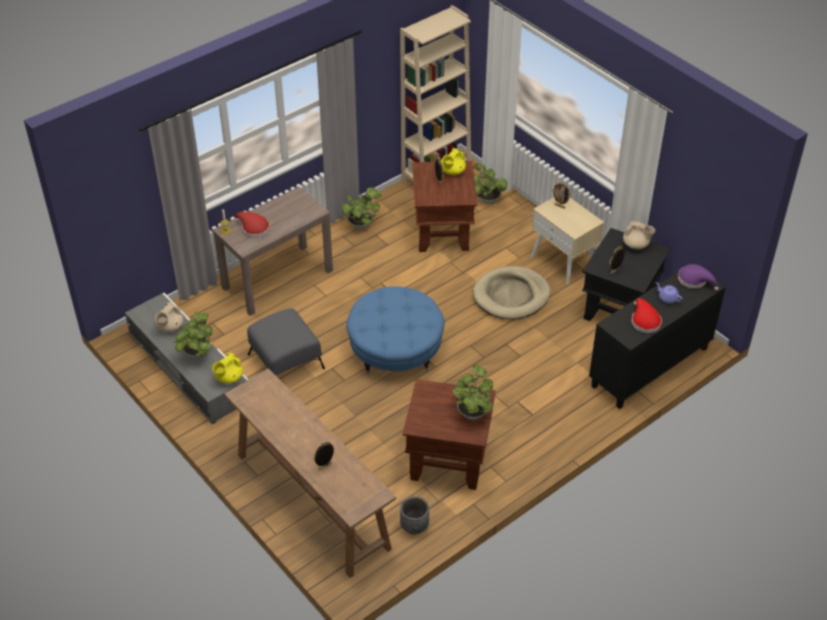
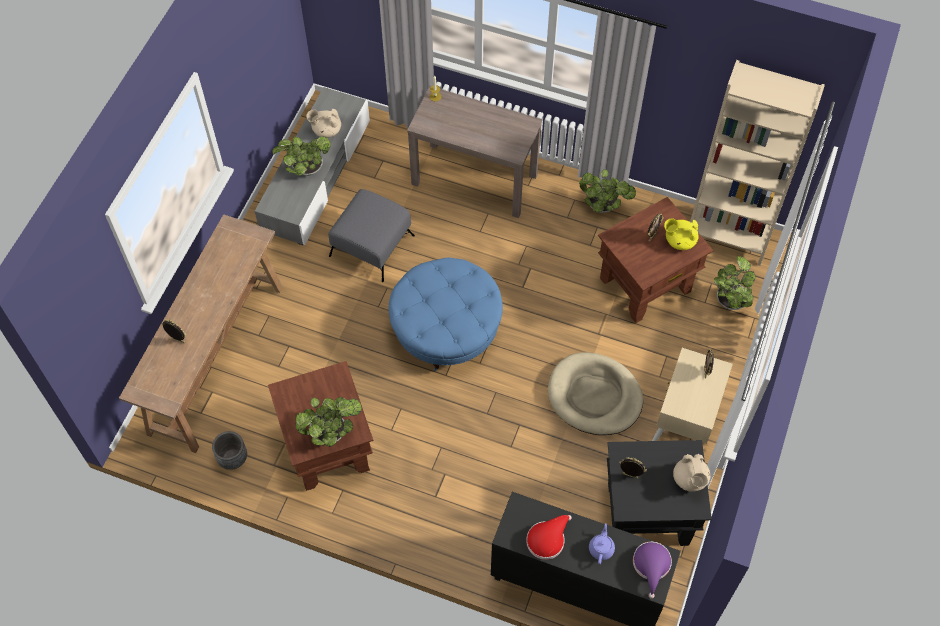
camera: 60 degrees right, 15 degrees up
yellow teapot [212,353,243,384] -> none
red hat [234,212,270,238] -> none

